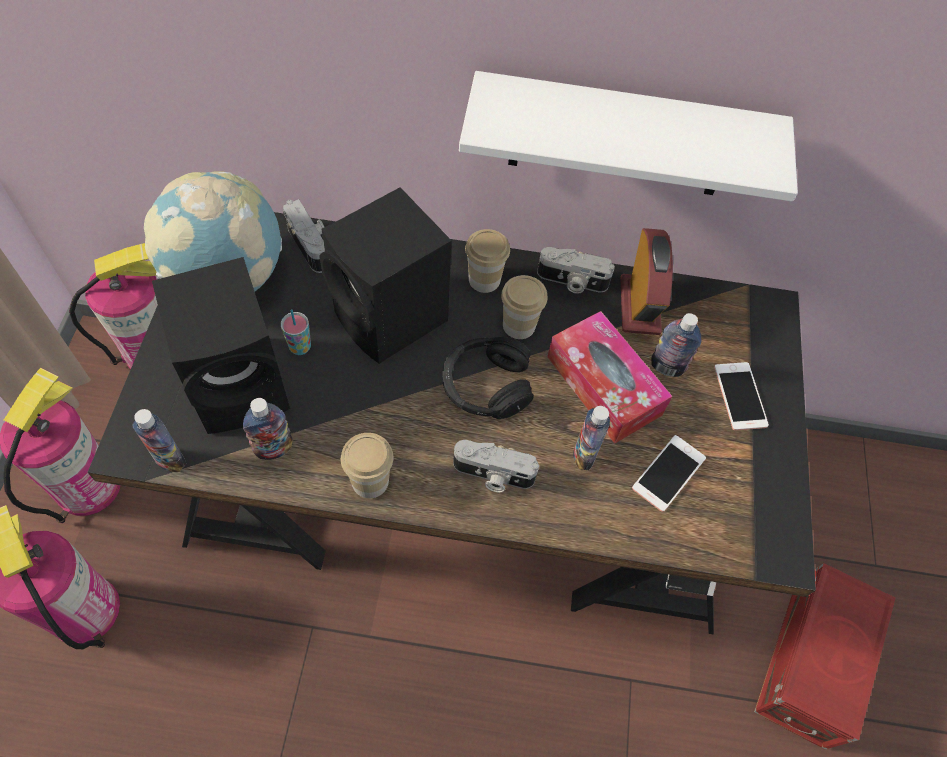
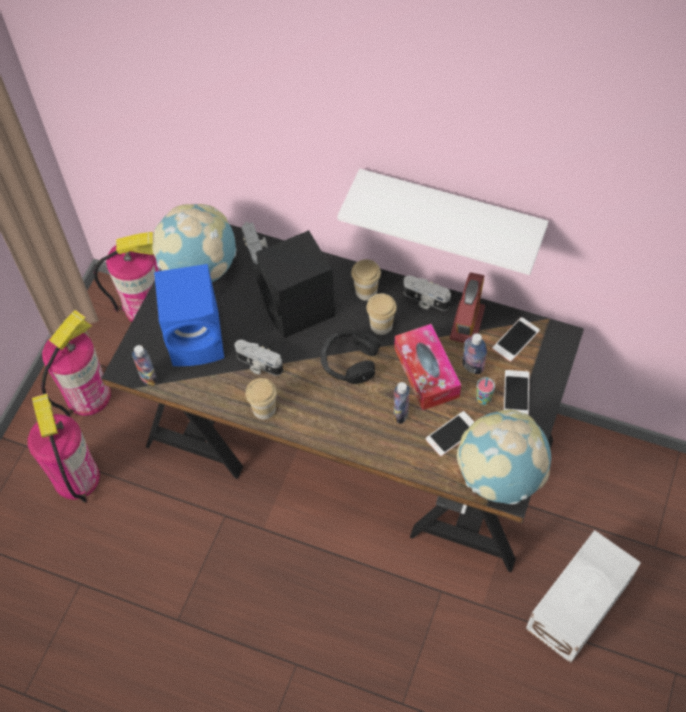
camera: 20 degrees right, 0 degrees up
black speaker [152,257,290,434] -> blue speaker [154,264,224,366]
bottle [243,398,292,460] -> none
cup [281,310,311,355] -> cup moved to [476,377,495,405]
camera [453,440,539,492] -> camera moved to [234,340,283,376]
red storage box [754,563,895,749] -> white storage box [526,530,641,663]
none -> globe [457,409,551,504]
none -> phone [492,317,540,362]

